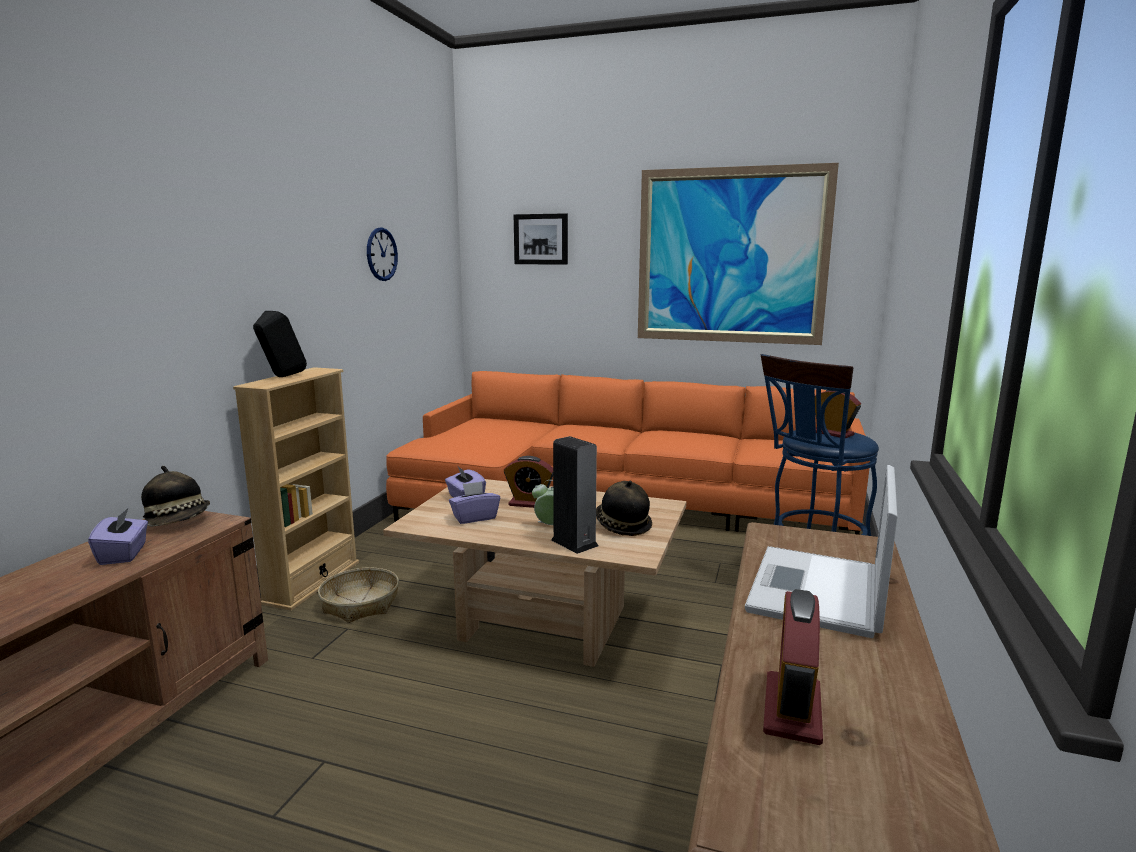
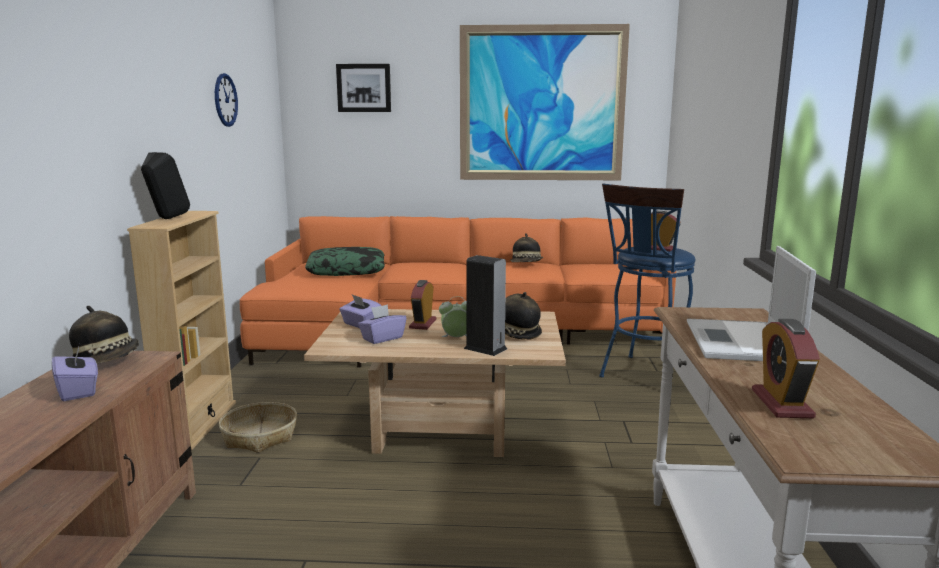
camera: 15 degrees left, 0 degrees up
alarm clock [504,456,553,508] -> alarm clock turned 105 degrees clockwise [409,280,437,330]
none -> pillow [305,247,385,276]
none -> hat [510,233,543,262]

